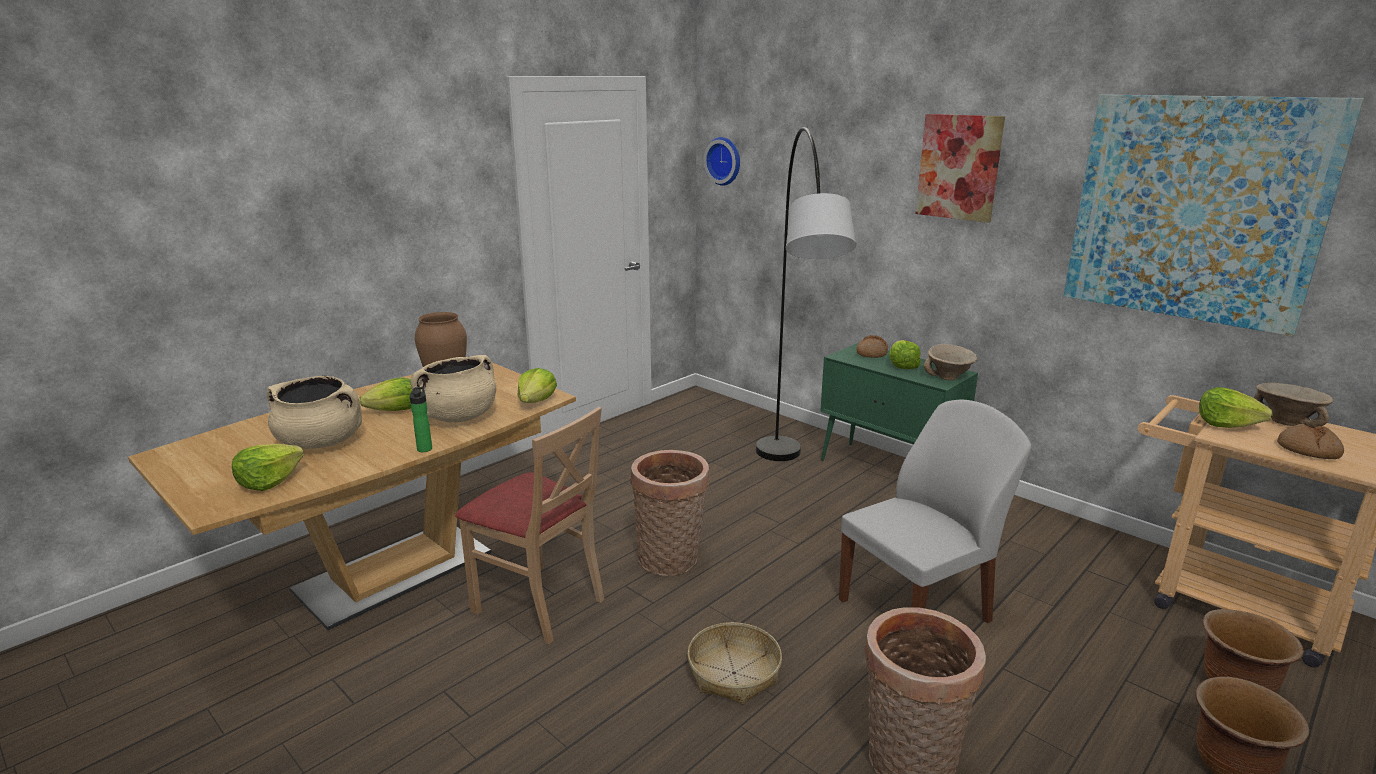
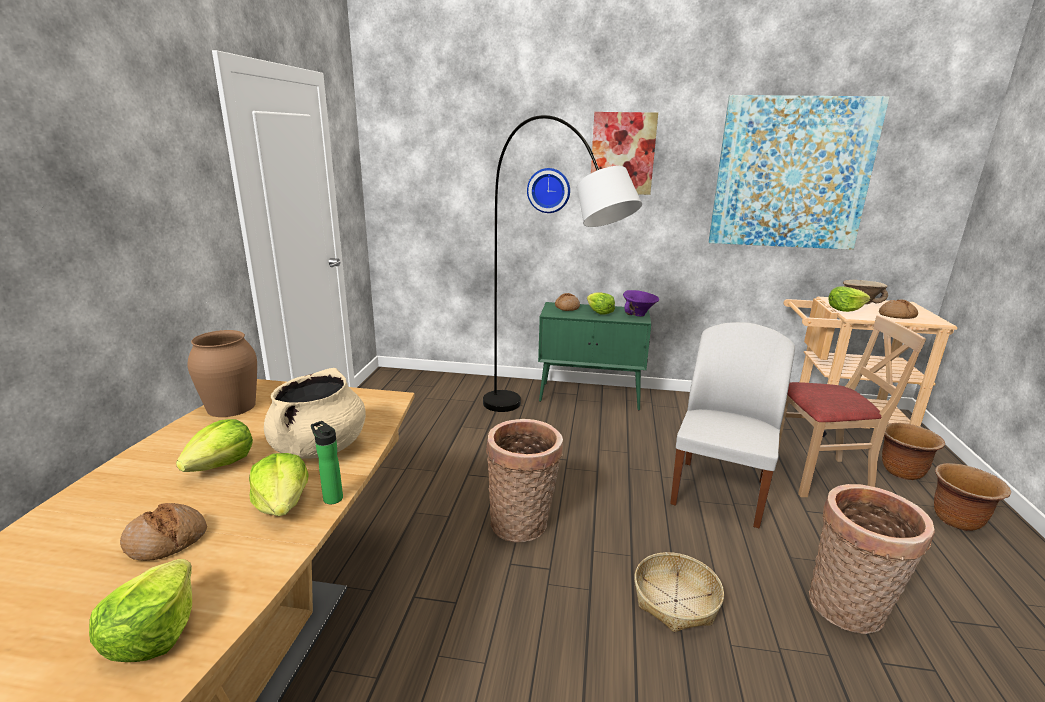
camera: 35 degrees left, 0 degrees up
beige cooking pot [267,376,362,449] -> bread [120,503,207,561]
beige chair [455,407,605,644] -> beige chair moved to [779,315,926,497]
lettuce [518,368,557,403] -> lettuce moved to [249,453,309,516]
wall clock [703,137,740,186] -> wall clock moved to [527,168,570,213]
beige bowl [924,344,977,380] -> purple bowl [623,290,659,317]

